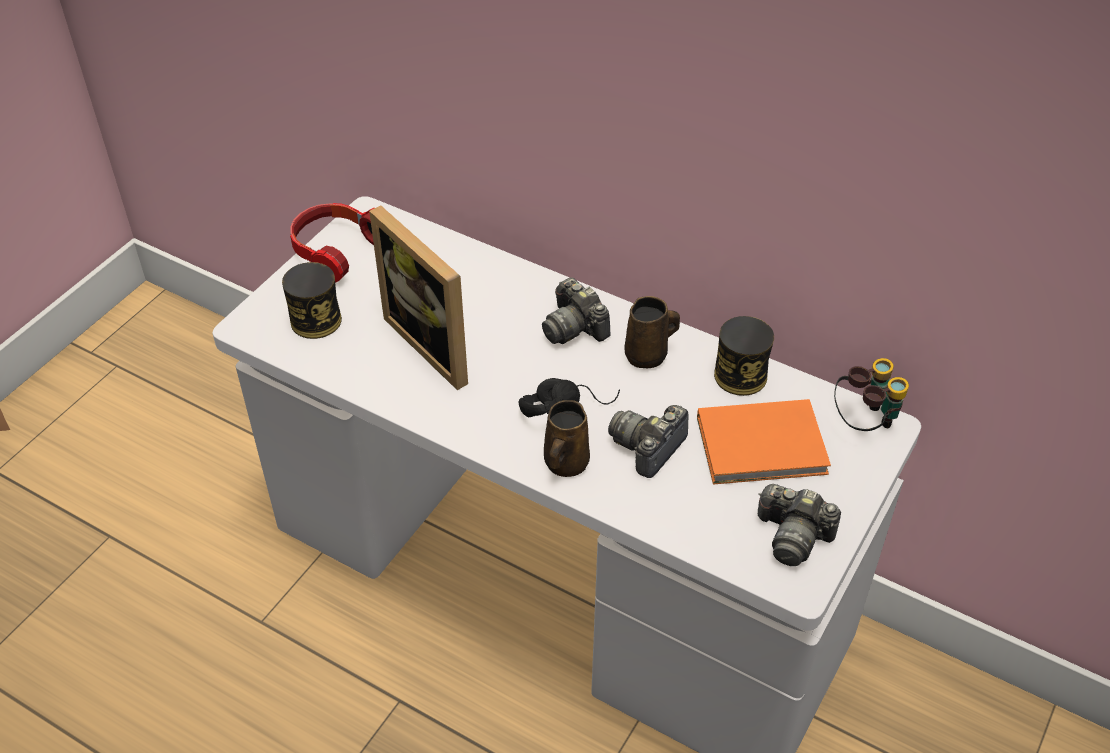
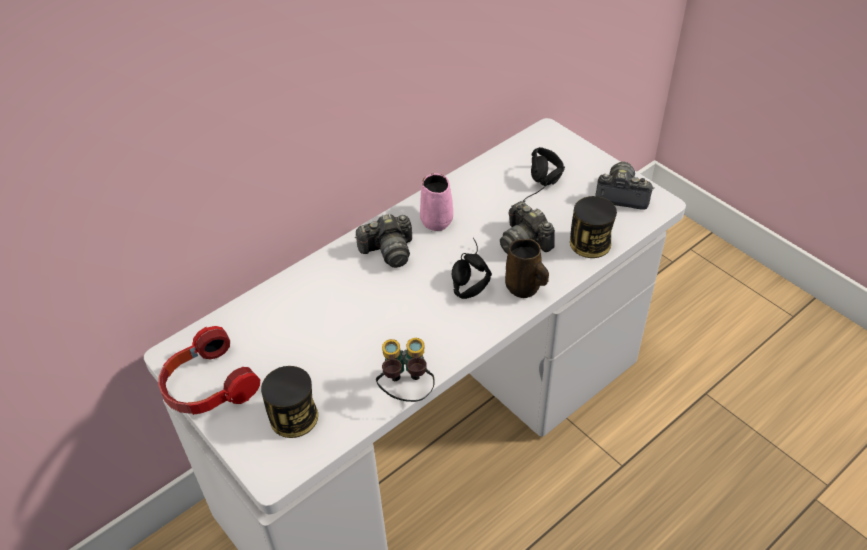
camera: 70 degrees left, 0 degrees up
picture frame [369,206,468,390] -> none
brown mug [625,296,680,368] -> pink mug [420,173,453,231]
orange book [697,399,831,485] -> black headphones [523,147,565,202]
can [714,316,774,396] -> can moved to [570,196,617,258]
camera [758,484,841,566] -> camera turned 120 degrees counterclockwise [595,162,654,210]
binoculars [834,358,909,431] -> binoculars moved to [376,338,435,402]

